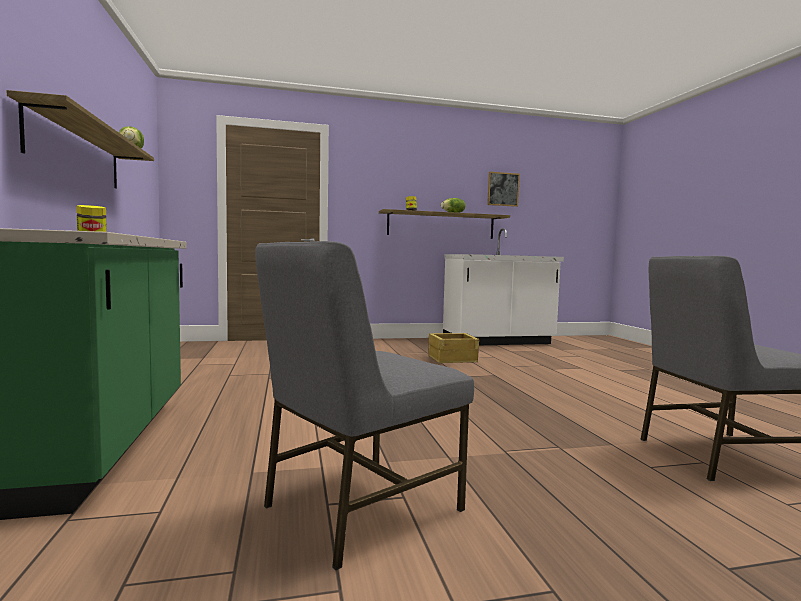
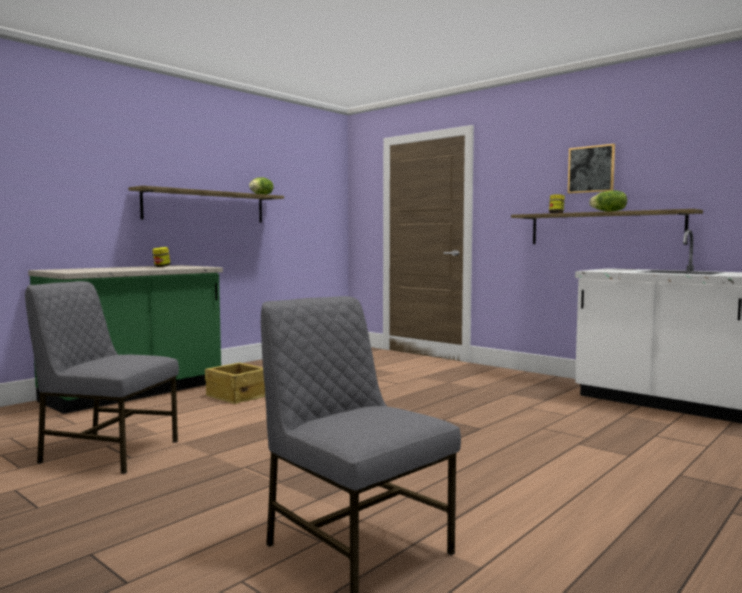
camera: 55 degrees right, 0 degrees up
crate [428,333,479,363] -> crate moved to [205,362,265,404]
picture [487,172,520,207] -> picture moved to [568,144,615,194]

